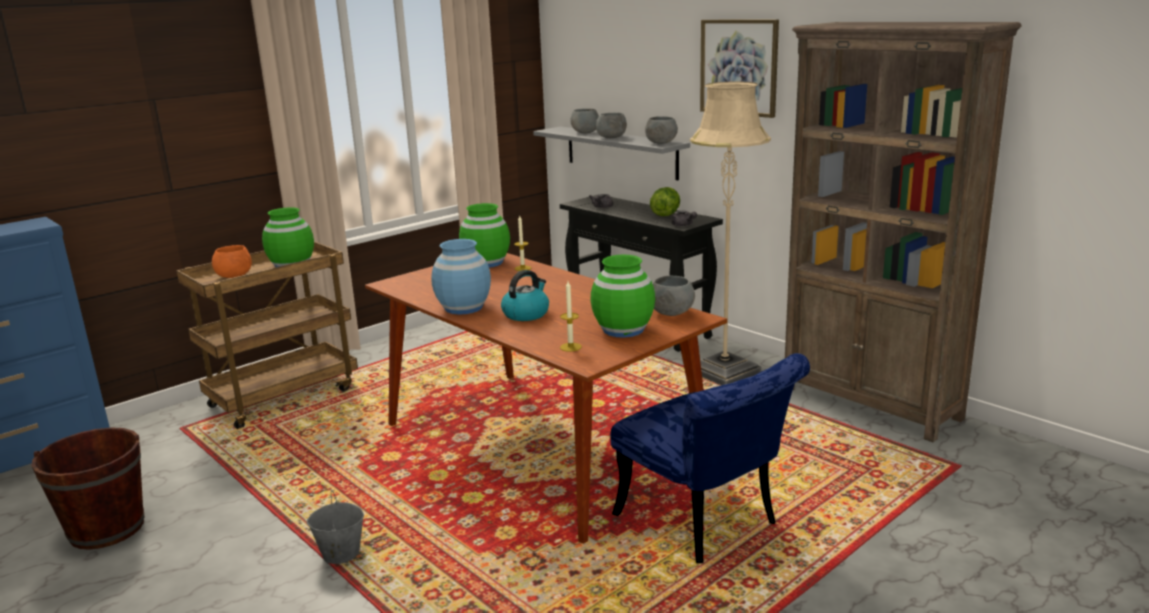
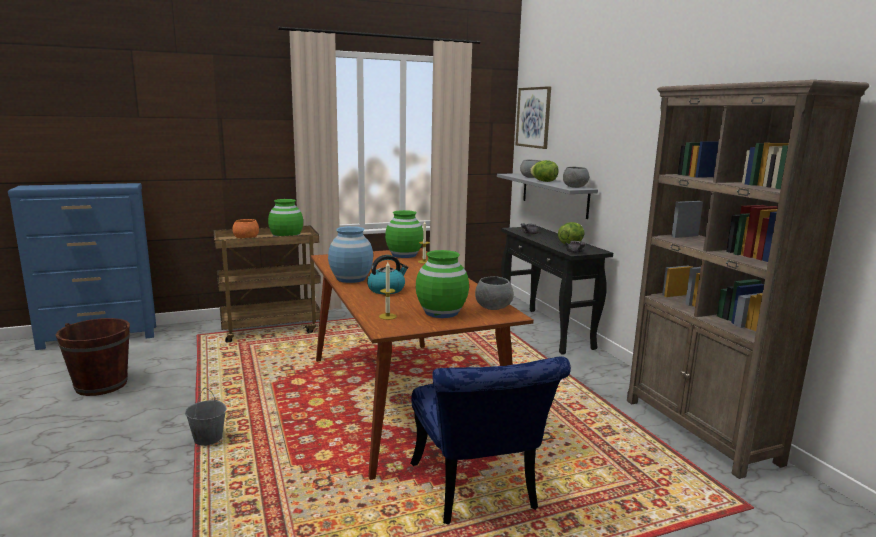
camera: 20 degrees right, 5 degrees down
grey bowl [596,113,627,138] -> lettuce [530,160,559,182]
beige floor lamp [690,81,771,385] -> none
picture [700,19,779,118] -> picture moved to [516,86,551,149]

